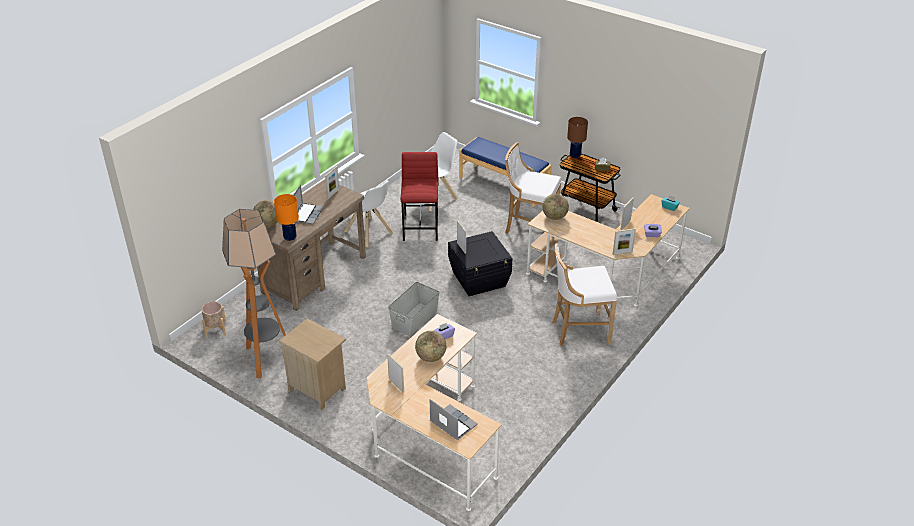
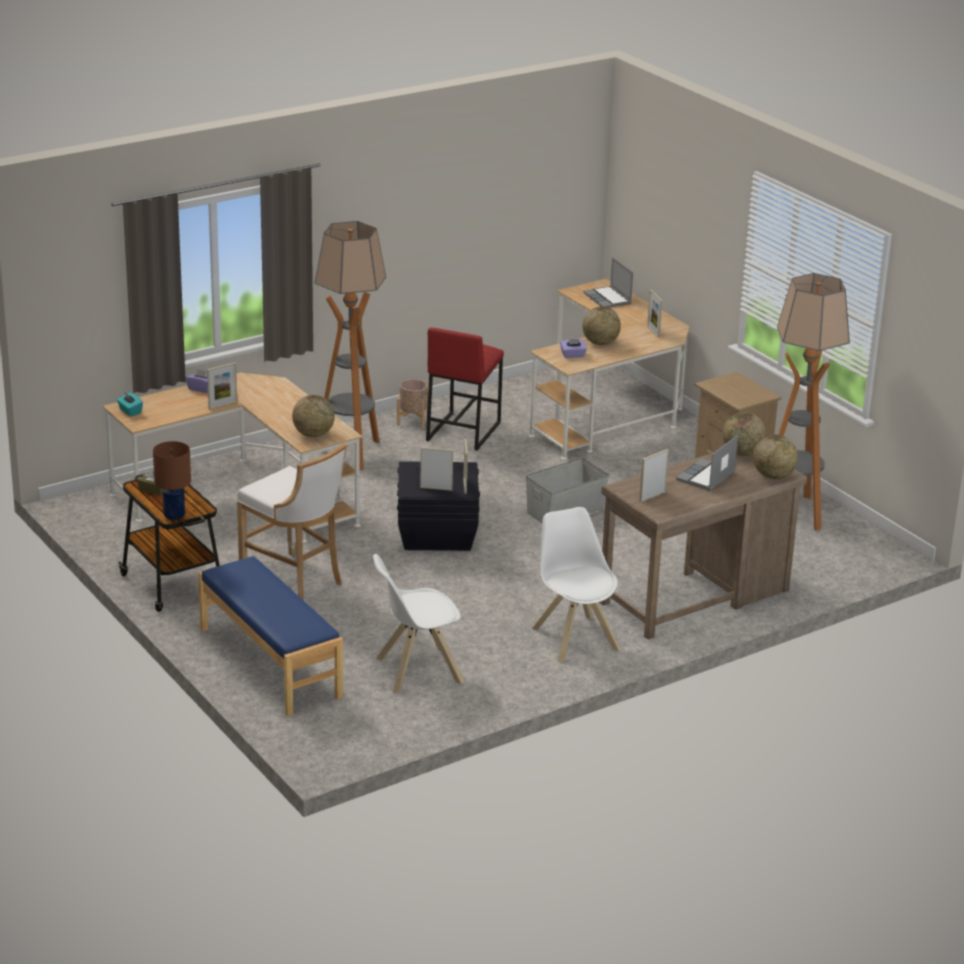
camera: 160 degrees left, 10 degrees down
beige planter [201,301,226,337] -> beige planter moved to [397,379,428,429]
orange table lamp [274,194,299,241] -> globe [722,412,766,456]
red stool [401,152,438,241] -> red stool moved to [426,328,504,451]
white stool [552,243,617,346] -> floor lamp [315,221,386,471]
picture frame [613,228,636,255] -> picture frame moved to [420,447,453,491]

